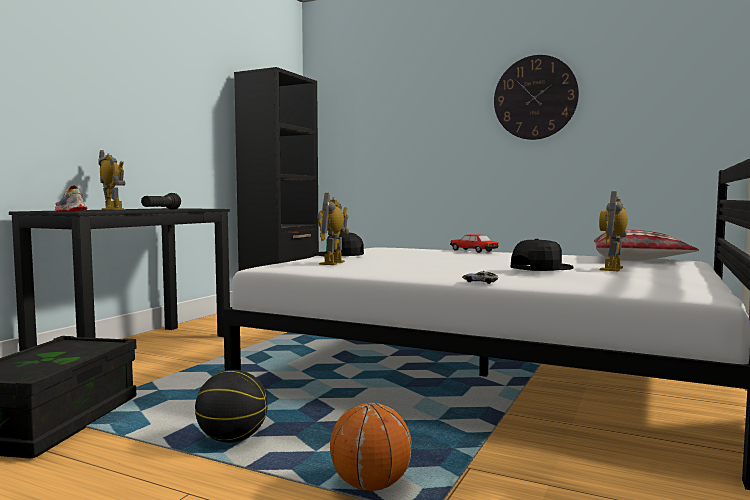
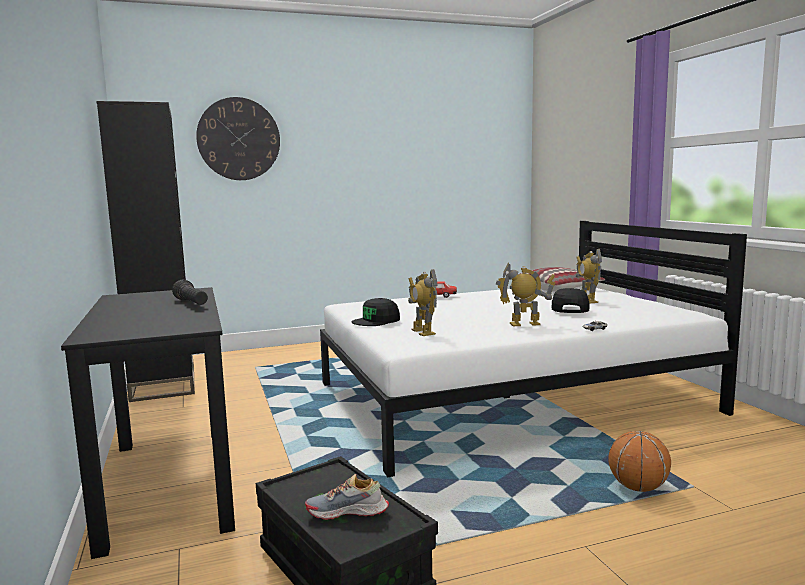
camera: 45 degrees left, 5 degrees up
shoe [55,185,87,211] -> shoe moved to [305,474,389,520]
toy robot [99,150,125,210] -> toy robot moved to [496,262,556,326]
basketball [195,370,268,443] -> none
wall clock [494,55,579,140] -> wall clock moved to [196,97,280,180]

